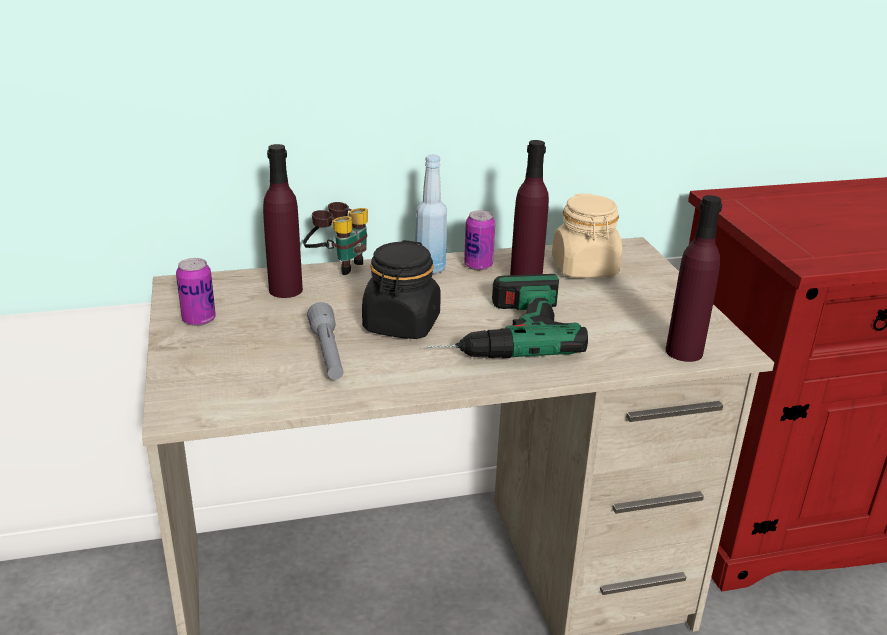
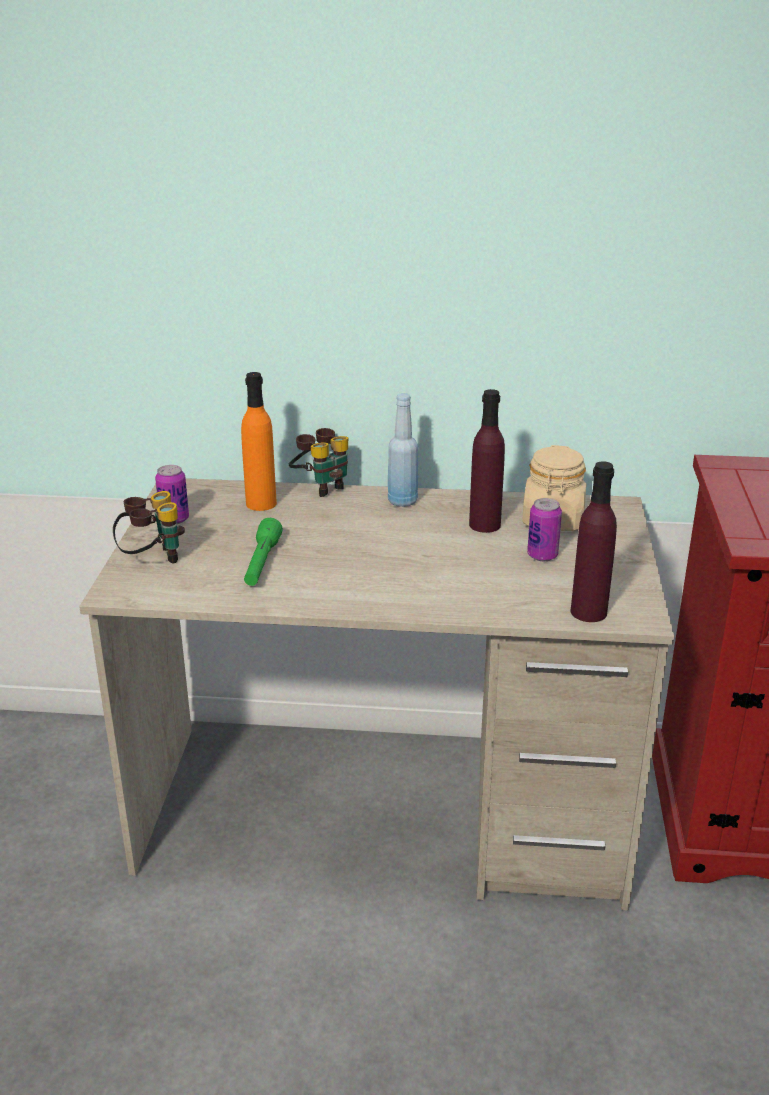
camera: 20 degrees right, 0 degrees up
purple bottle [263,144,303,298] -> orange bottle [241,372,277,511]
grey flashlight [307,302,344,380] -> green flashlight [244,518,283,586]
black jar [362,240,441,339] -> none
power drill [427,274,588,358] -> none
can [464,210,495,270] -> can moved to [527,498,562,561]
none -> binoculars [113,491,185,563]

